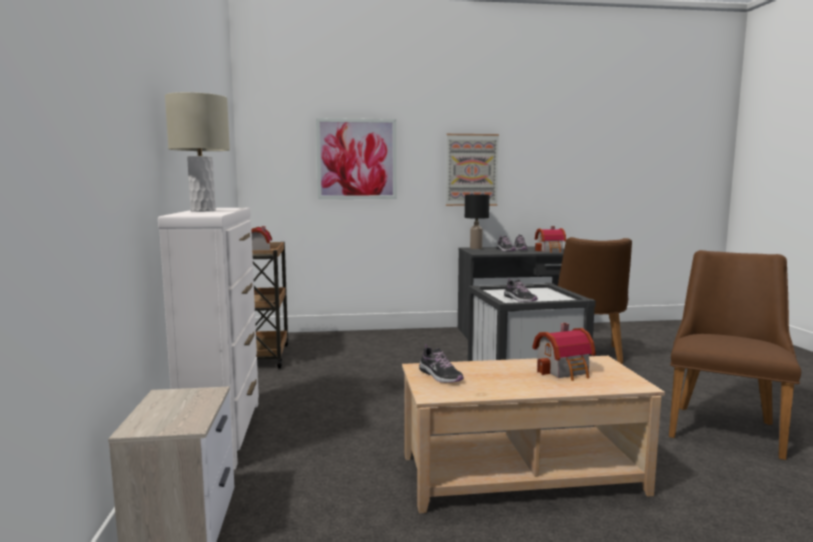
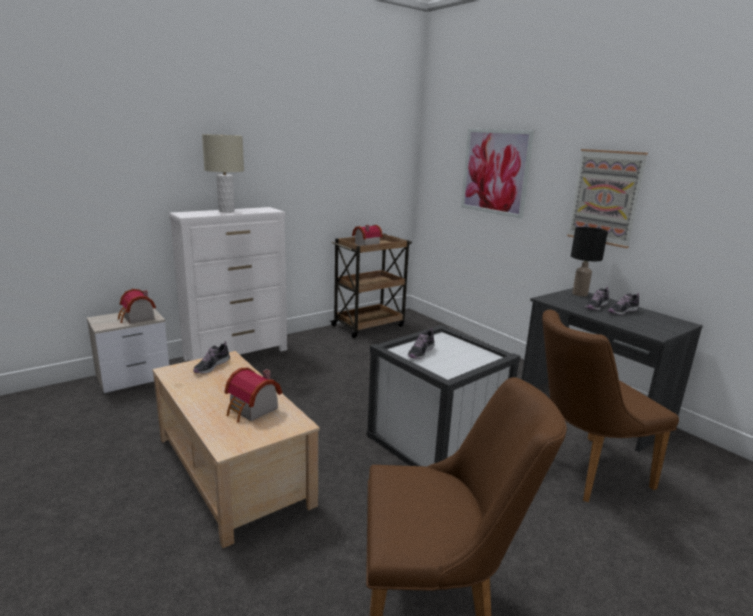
camera: 60 degrees right, 10 degrees up
toy house [535,226,566,253] -> toy house moved to [118,289,156,323]

